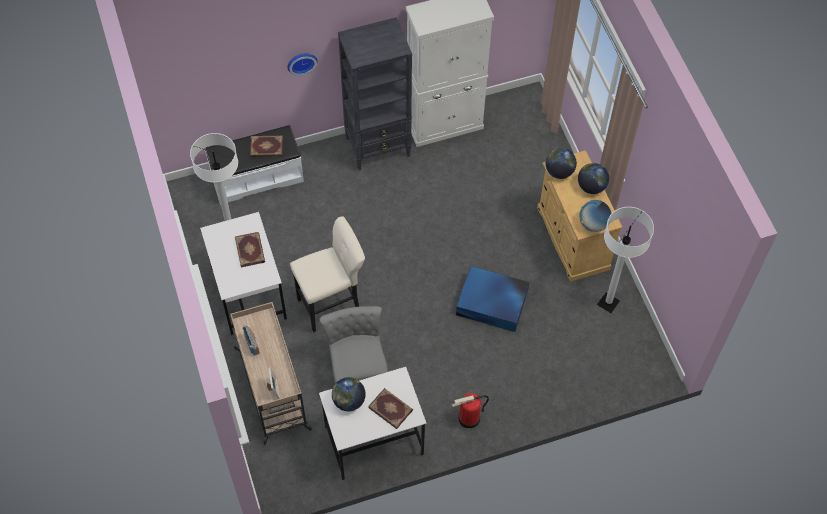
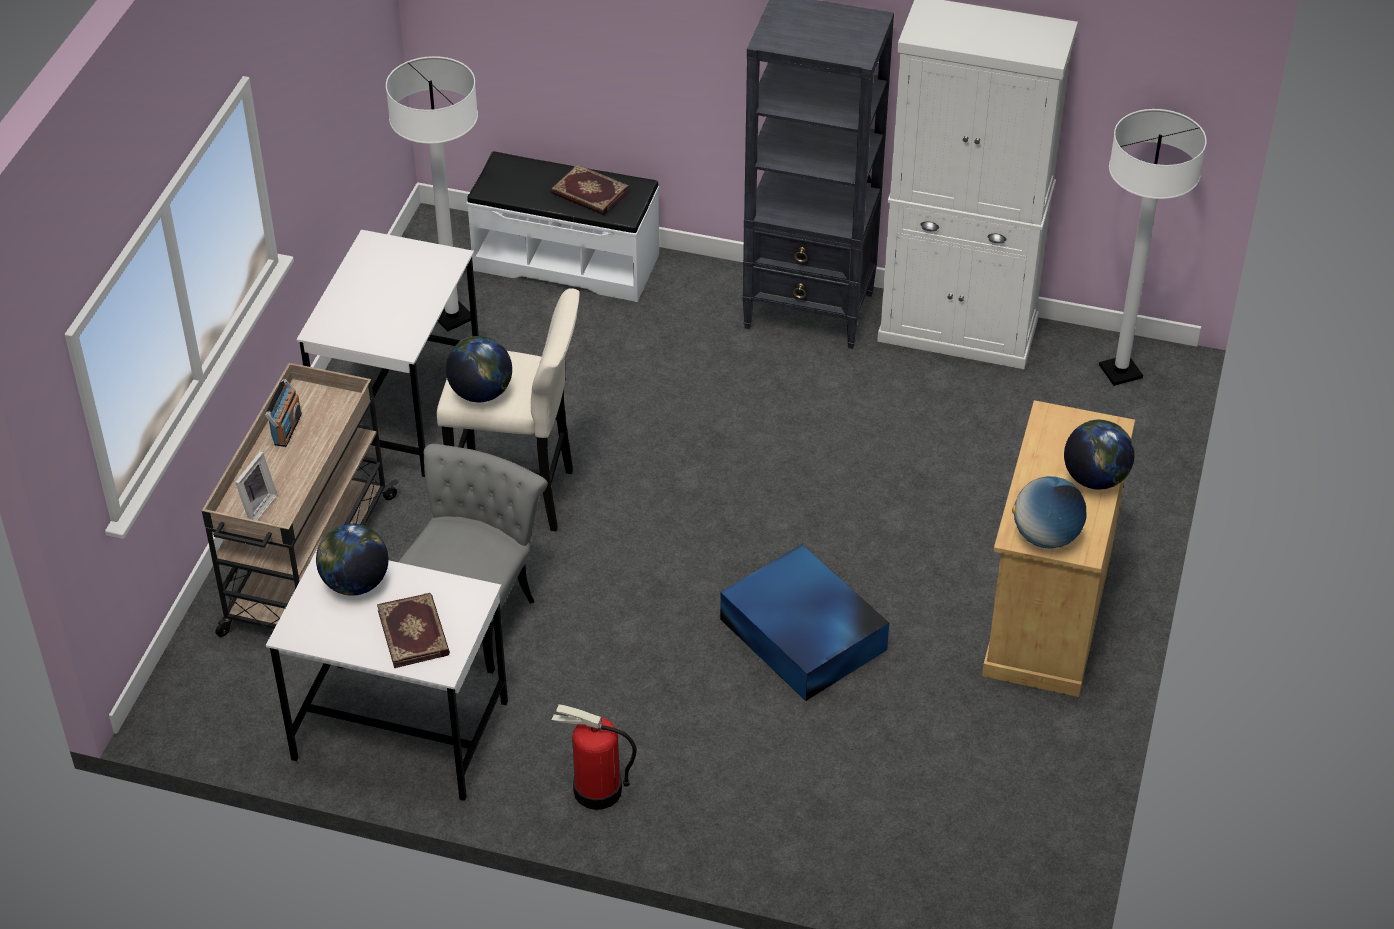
camera: 35 degrees right, 15 degrees down
book [235,232,265,267] -> none
wall clock [287,53,318,76] -> none
globe [546,148,577,179] -> globe moved to [446,336,512,402]
white floor lamp [597,207,654,313] -> white floor lamp moved to [1099,109,1207,386]

